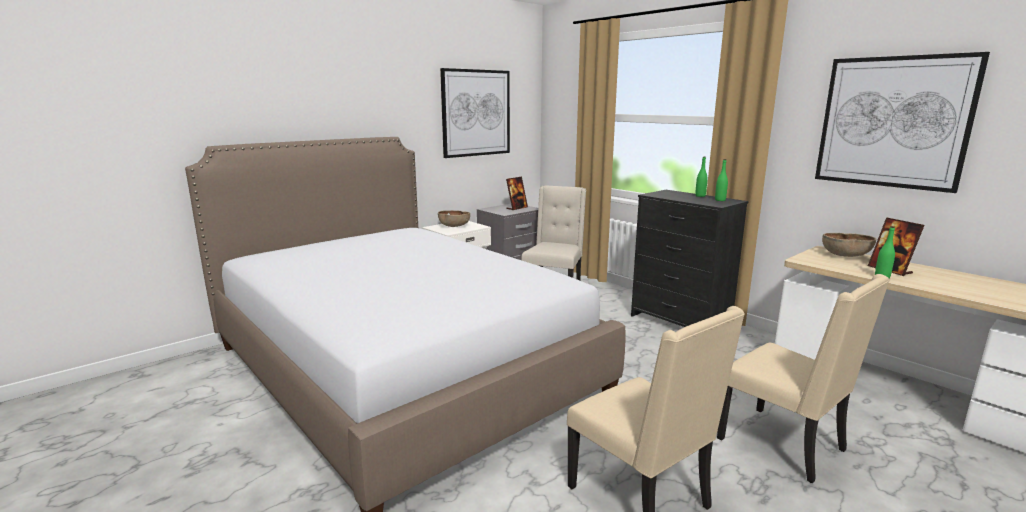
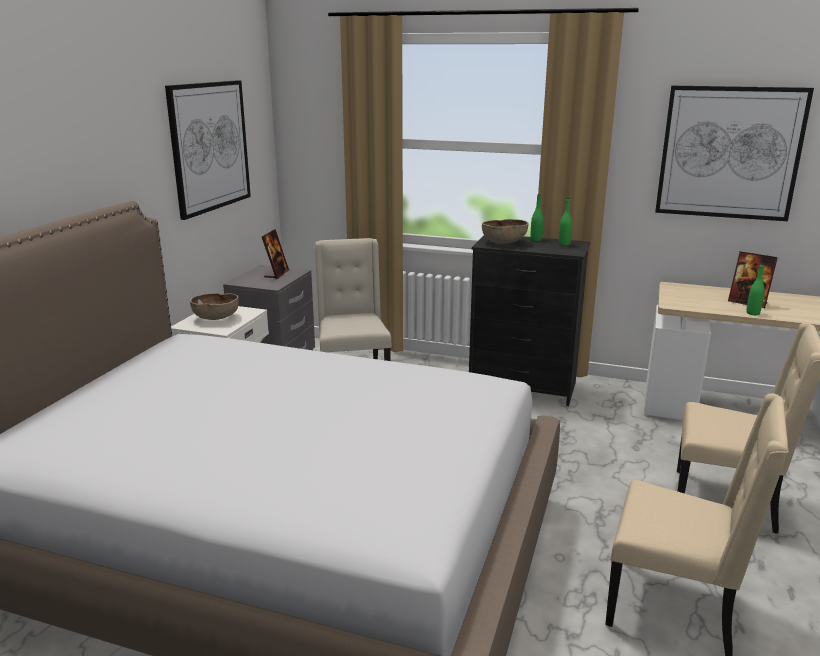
camera: 30 degrees left, 5 degrees up
brown bowl [822,233,876,257] -> brown bowl moved to [482,219,529,243]

